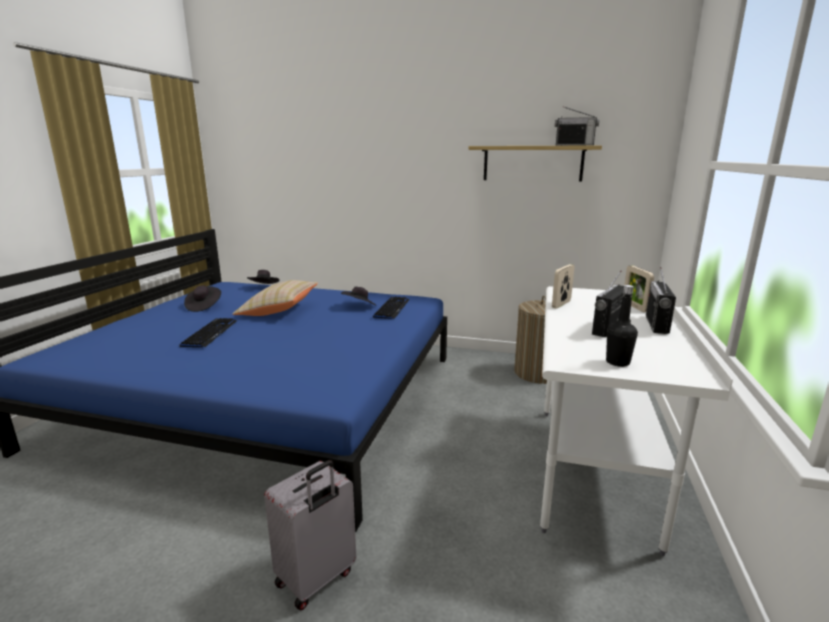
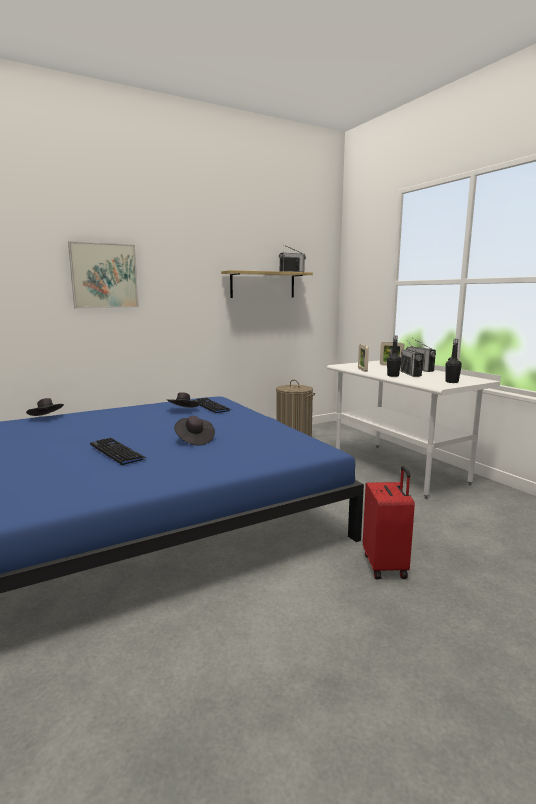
camera: 45 degrees left, 5 degrees down
black hat [184,285,221,312] -> black hat moved to [174,416,215,446]
beige pillow [233,280,318,316] -> none
grey suitcase [264,460,357,610] -> red suitcase [363,466,415,579]
none -> picture [68,241,139,308]
none -> black bottle [387,336,401,377]

